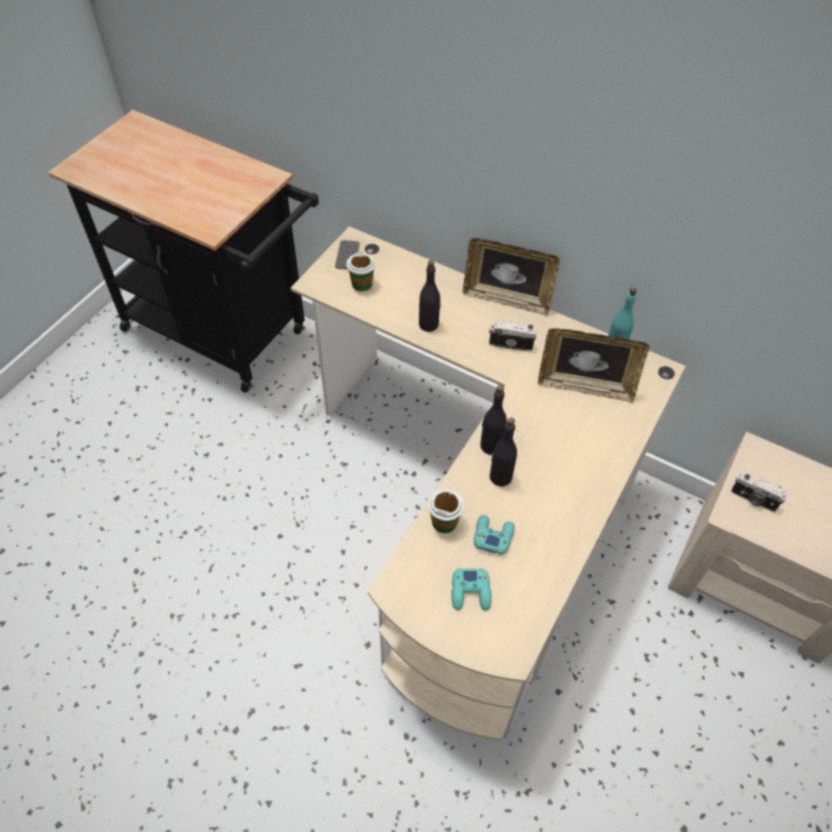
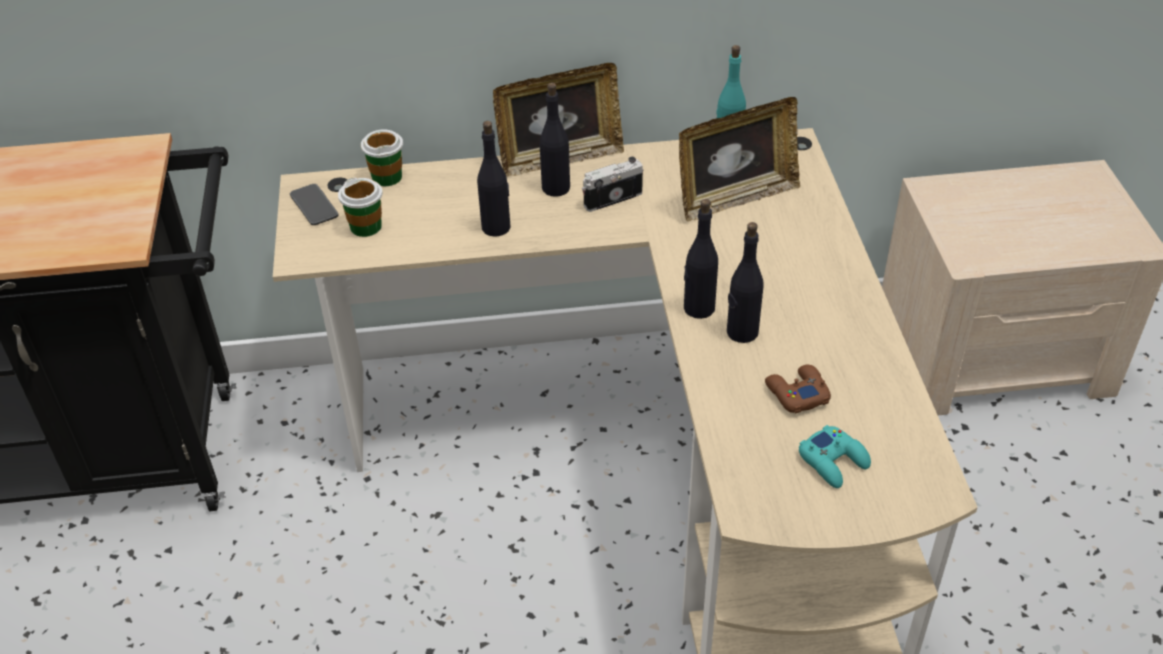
camera: 35 degrees left, 10 degrees down
cup [428,489,464,533] -> cup moved to [361,129,403,186]
turquoise game controller [474,515,515,555] -> brown game controller [765,365,831,414]
camera [731,472,787,512] -> none
none -> black bottle [540,83,570,197]

